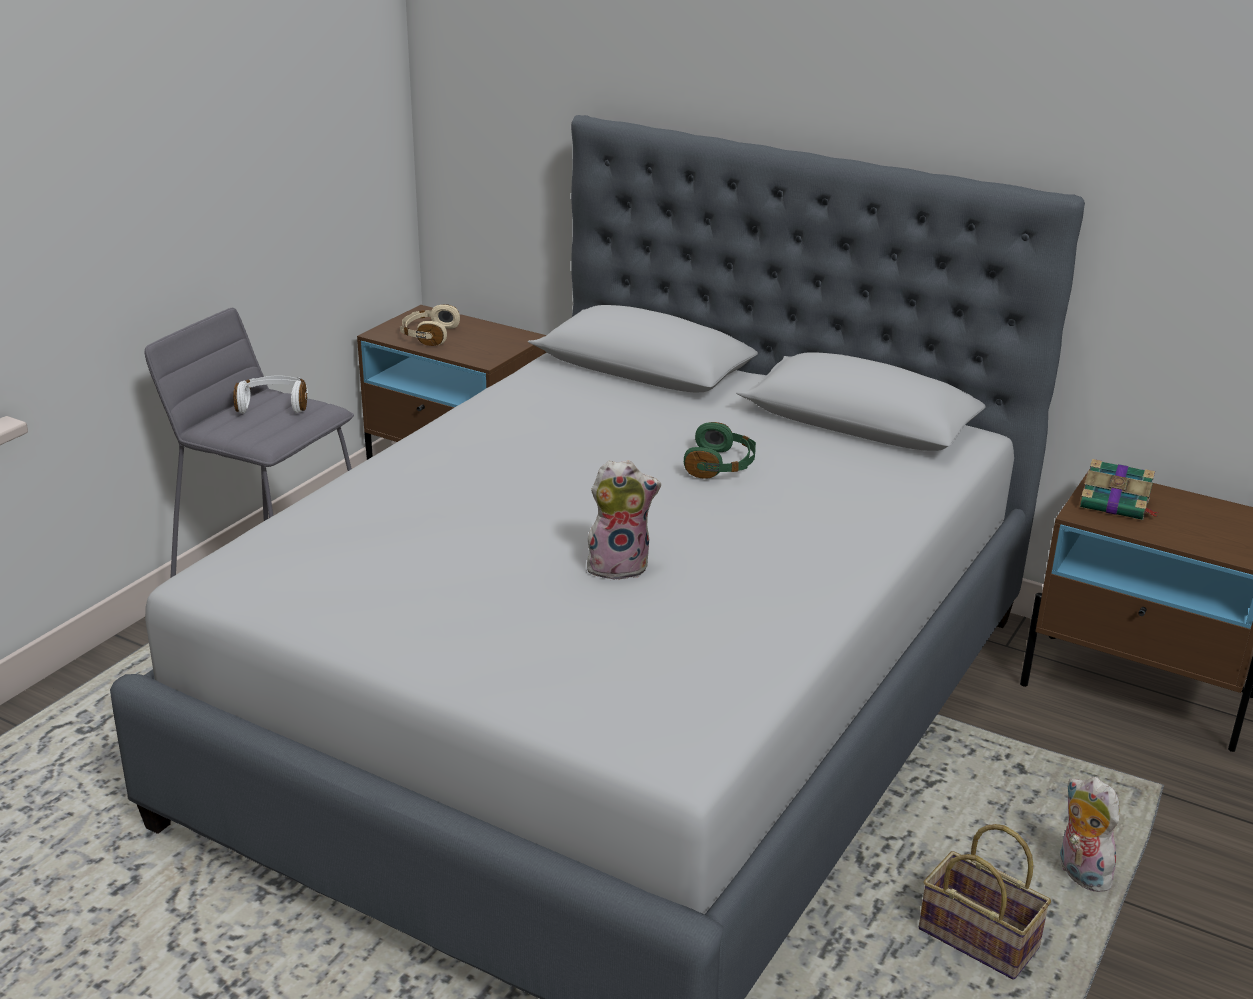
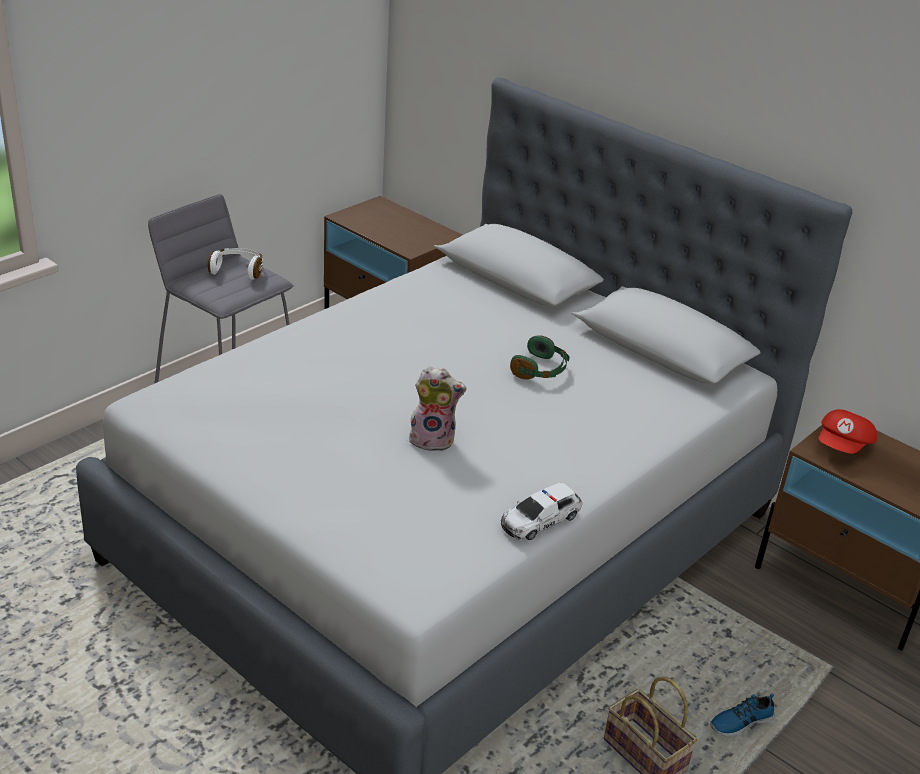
camera: 10 degrees right, 5 degrees up
beige headphones [400,304,460,346] -> none
plush toy [1060,777,1120,892] -> shoe [710,693,774,736]
book [1080,459,1158,520] -> red cap [819,409,877,454]
none -> toy car [501,483,582,540]

